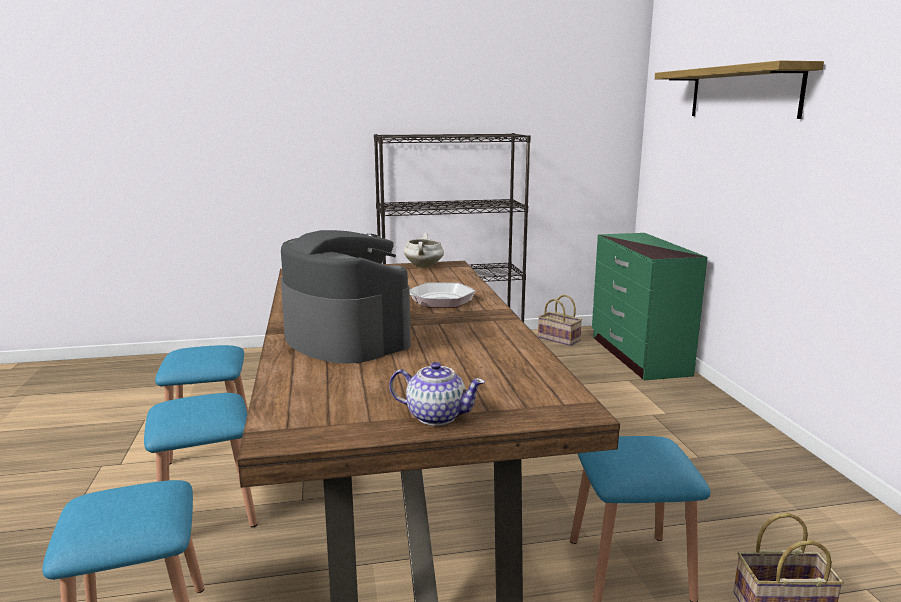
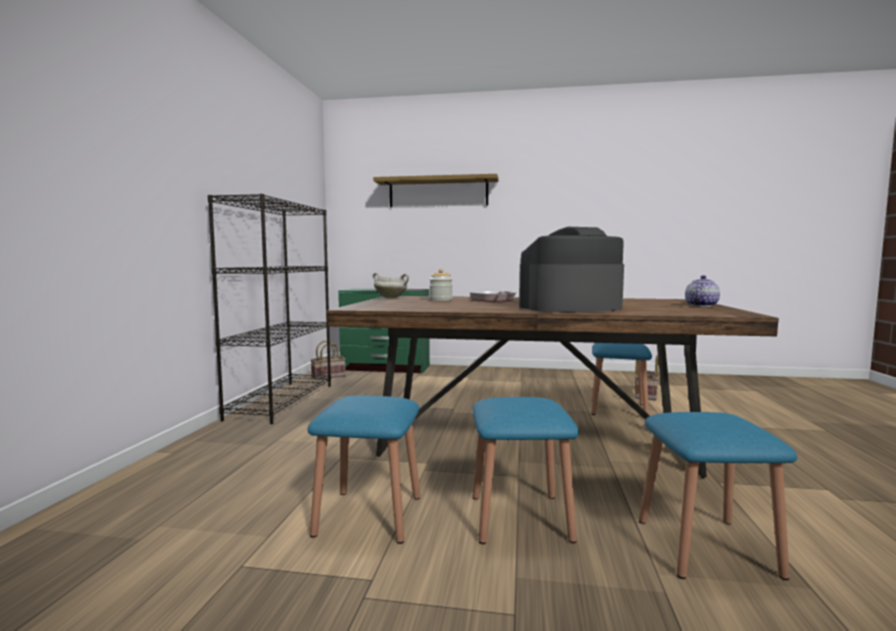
camera: 70 degrees left, 10 degrees down
none -> jar [429,269,453,301]

